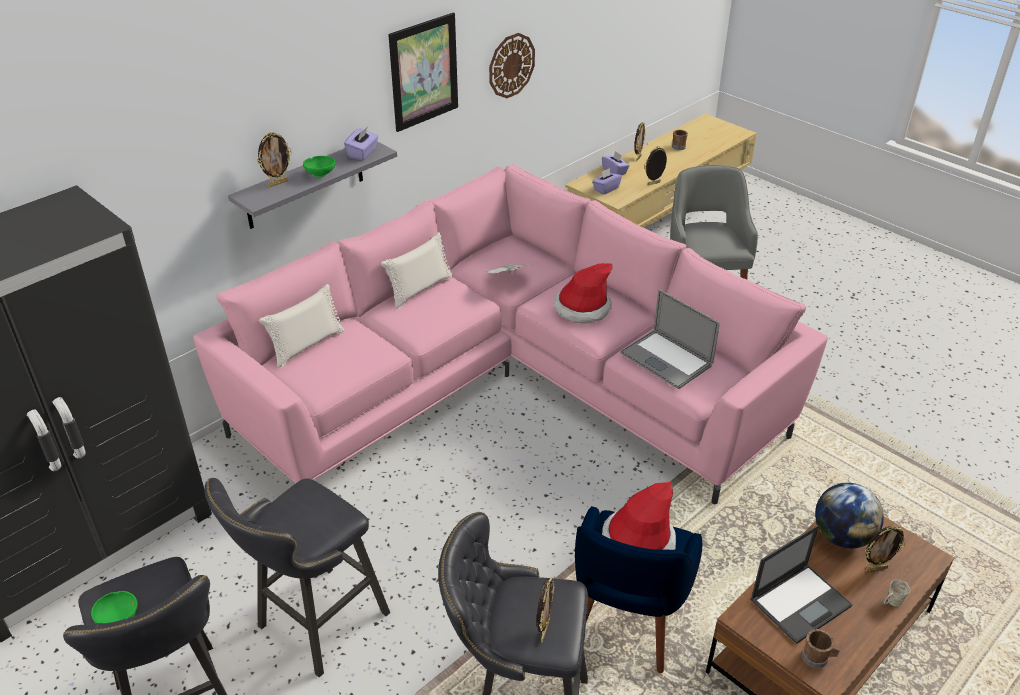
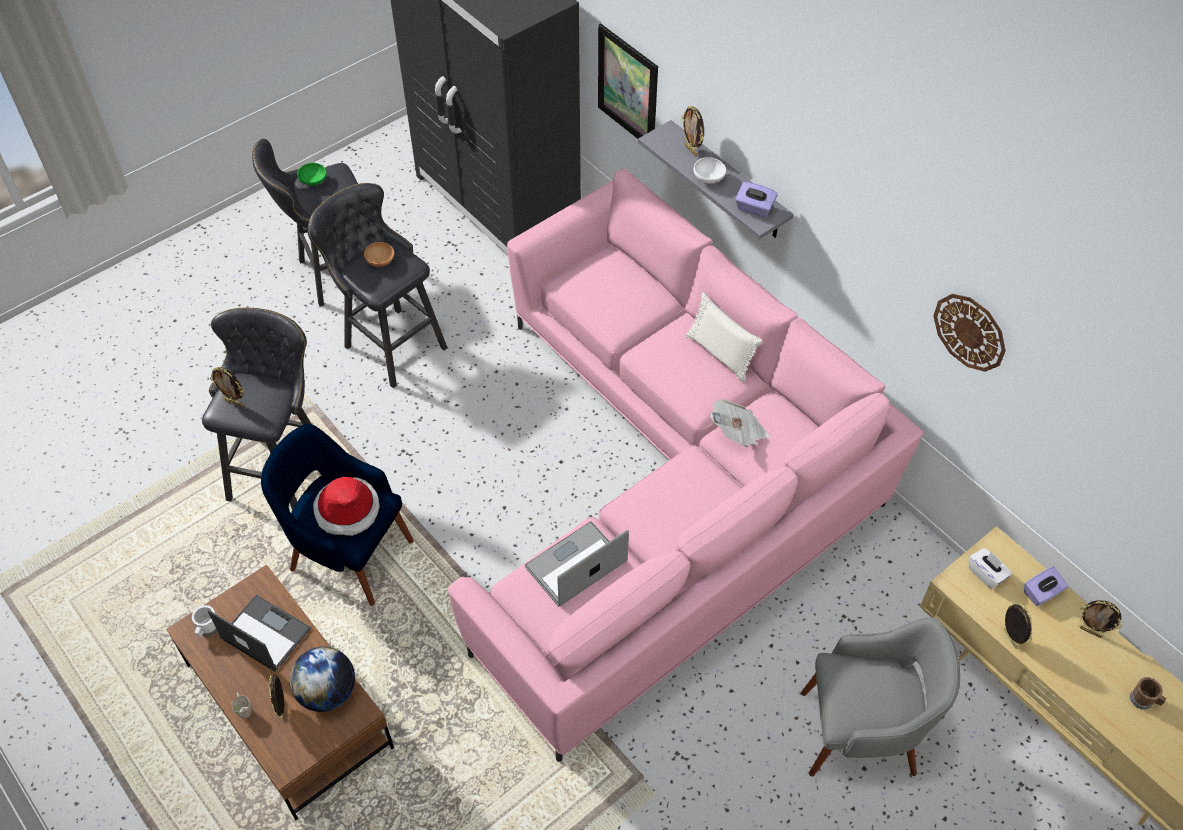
camera: 95 degrees right, 15 degrees up
white pillow [259,284,344,368] -> none
green bowl [303,156,335,177] -> white bowl [694,157,726,183]
picture [388,13,458,132] -> picture moved to [598,23,658,139]
hat [553,263,612,323] -> none
purple tissue box [592,168,622,195] -> white tissue box [969,548,1012,589]
laptop [750,525,853,644] -> laptop turned 150 degrees clockwise [207,595,311,672]
brown mug [802,629,840,668] -> white mug [192,605,217,637]
none -> brown bowl [364,242,394,267]

